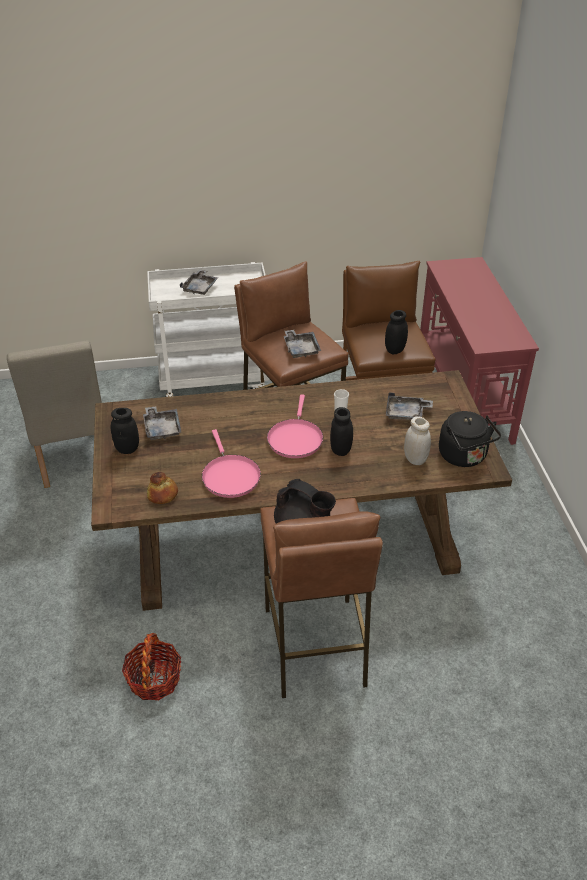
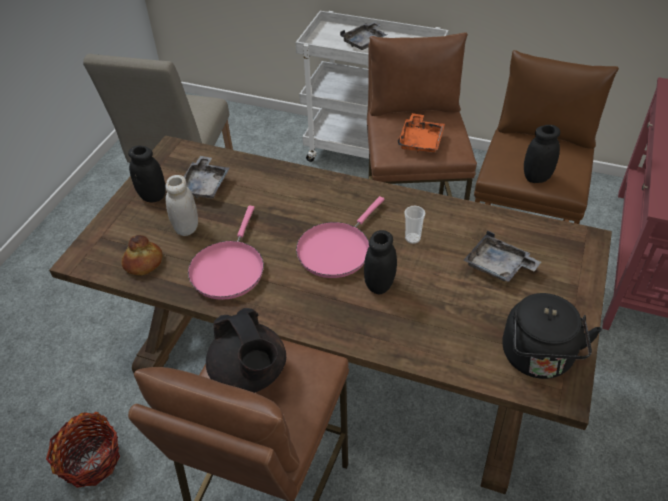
camera: 30 degrees right, 5 degrees up
grey tray [284,330,321,358] -> orange tray [398,113,445,152]
white jar [404,416,431,465] -> white jar moved to [165,175,198,236]

